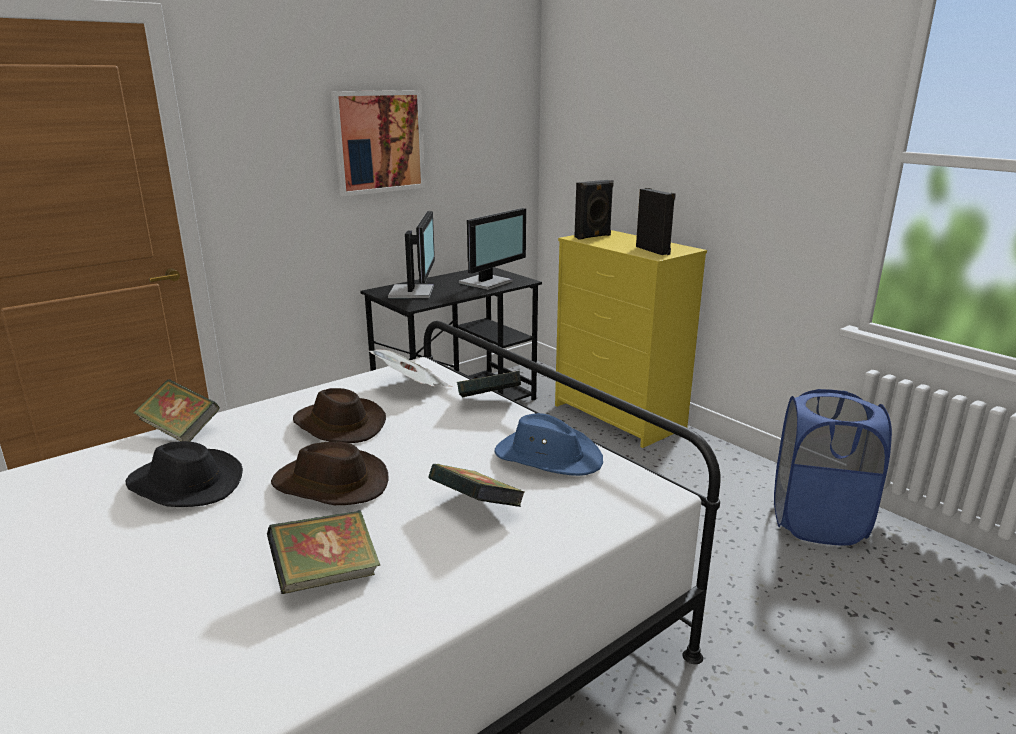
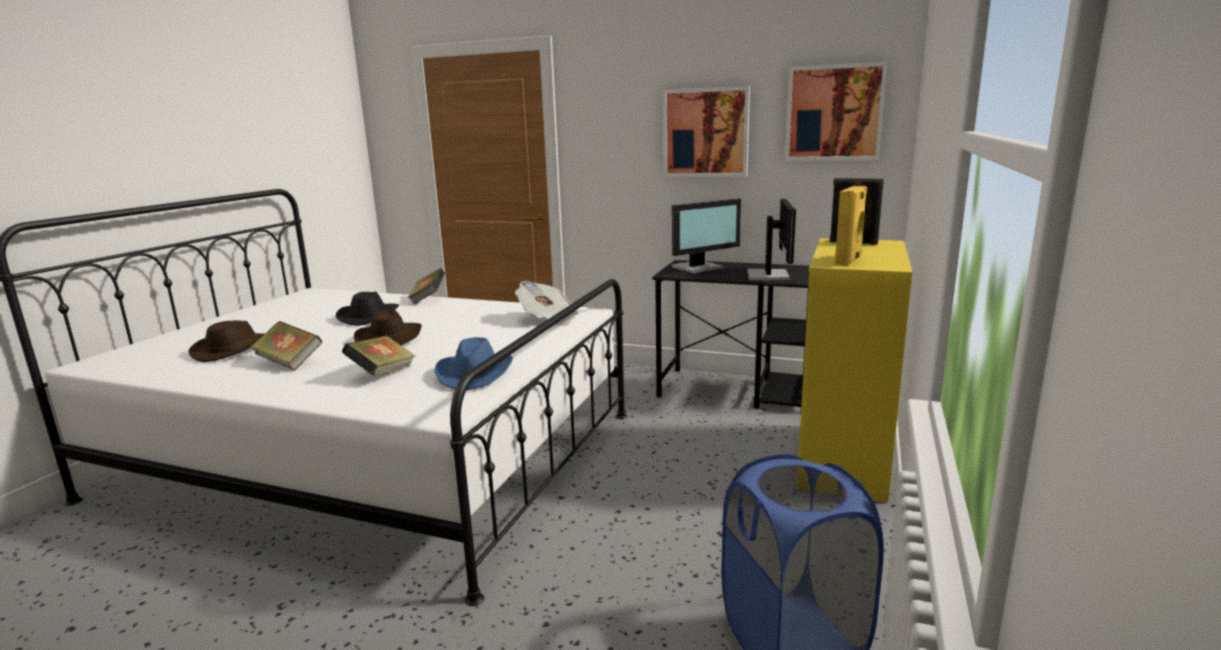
camera: 60 degrees right, 5 degrees down
brown hat [293,388,386,443] -> brown hat moved to [188,320,264,362]
book [457,371,521,398] -> none
monitor [459,208,526,290] -> monitor turned 90 degrees counterclockwise [747,199,796,280]
black speaker [636,188,676,255] -> yellow speaker [835,186,867,266]
none -> picture [785,61,888,161]

